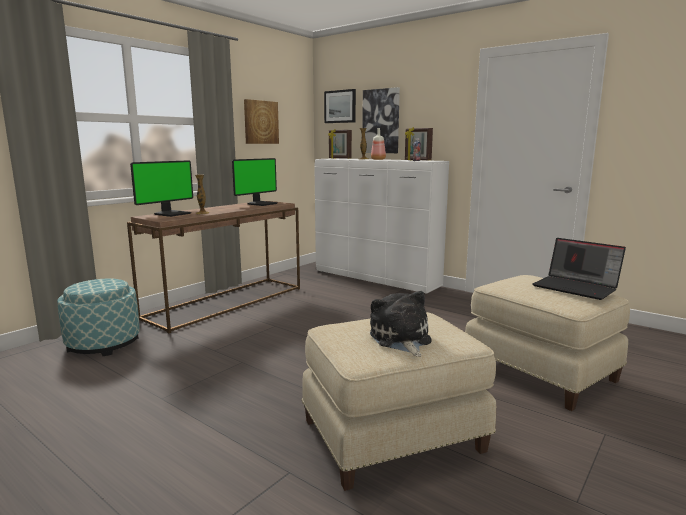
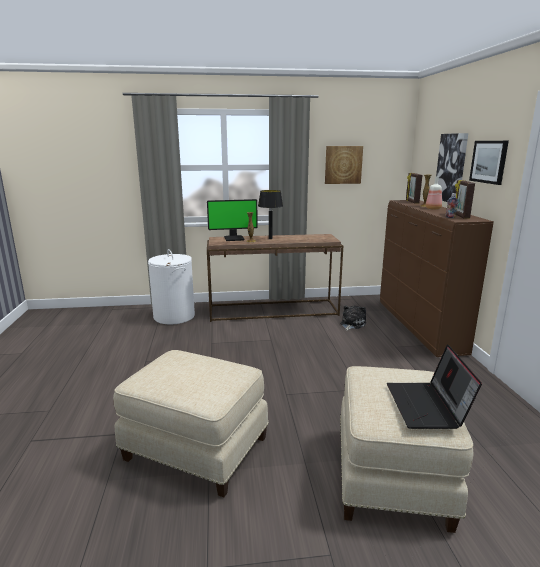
camera: 45 degrees right, 5 degrees up
ottoman [57,279,140,356] -> white laundry basket [148,249,195,324]
monitor [232,158,278,206] -> none
white dresser [314,158,449,294] -> brown dresser [380,200,494,357]
picture [324,89,356,123] -> picture moved to [469,141,509,185]
plush toy [370,291,431,357] -> plush toy moved to [340,305,366,331]
none -> black table lamp [258,190,283,239]

